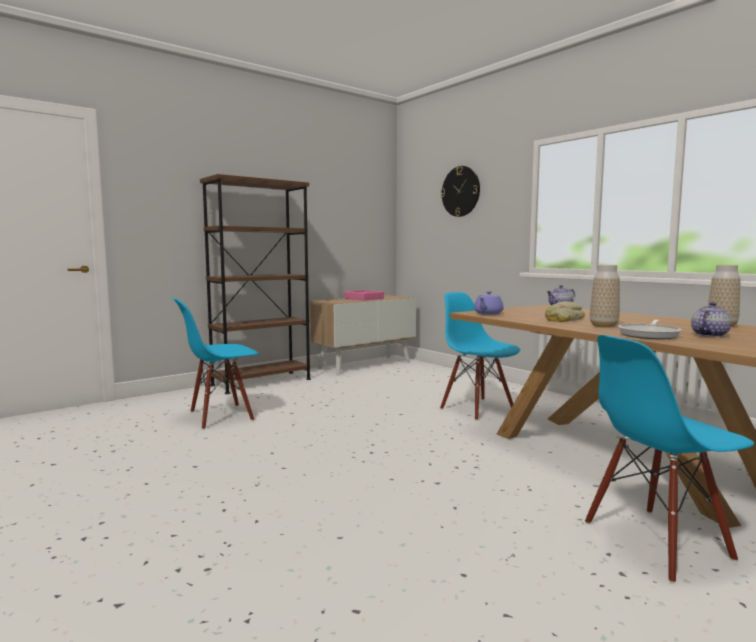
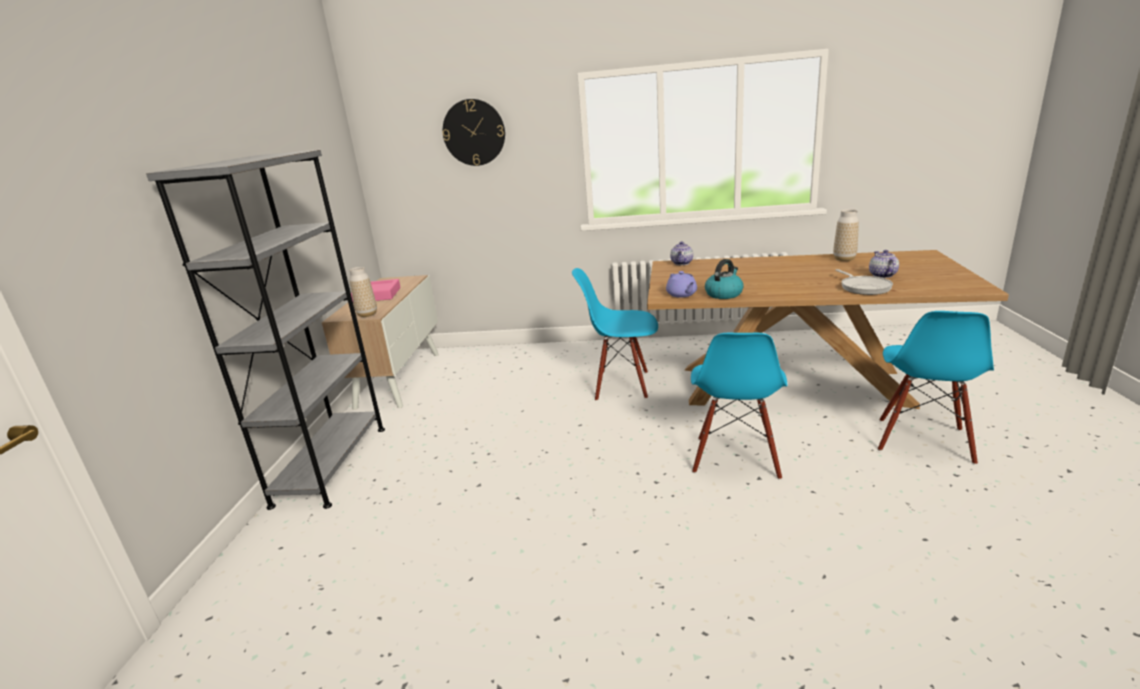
camera: 45 degrees left, 15 degrees up
blue chair [172,298,259,430] -> blue chair moved to [691,333,788,480]
brown bookcase [200,174,311,394] -> grey bookcase [146,150,385,510]
bread [545,301,585,322] -> none
vase [590,265,620,328] -> vase moved to [349,267,377,317]
none -> kettle [705,259,744,299]

